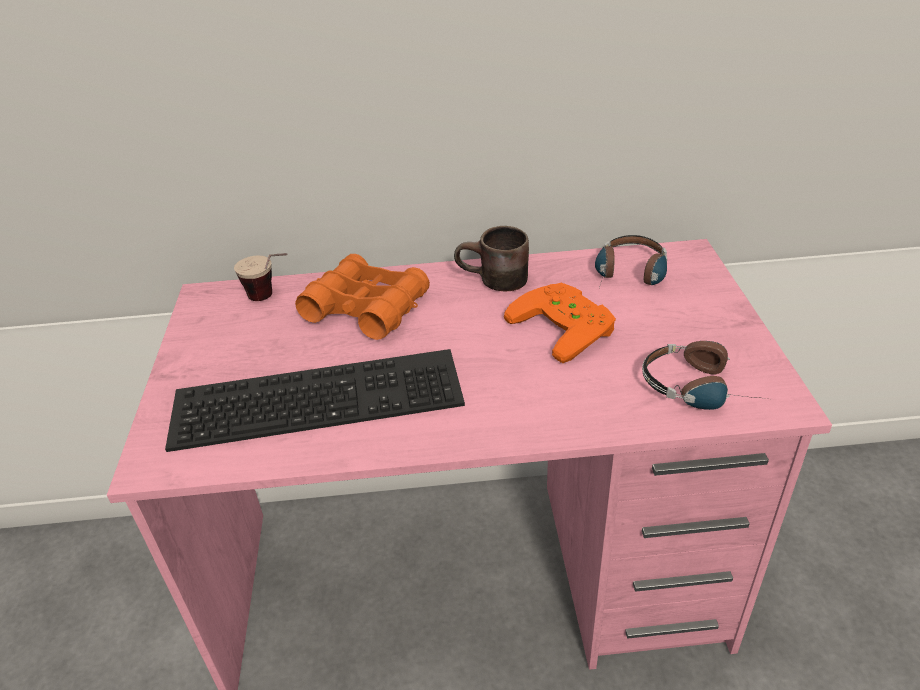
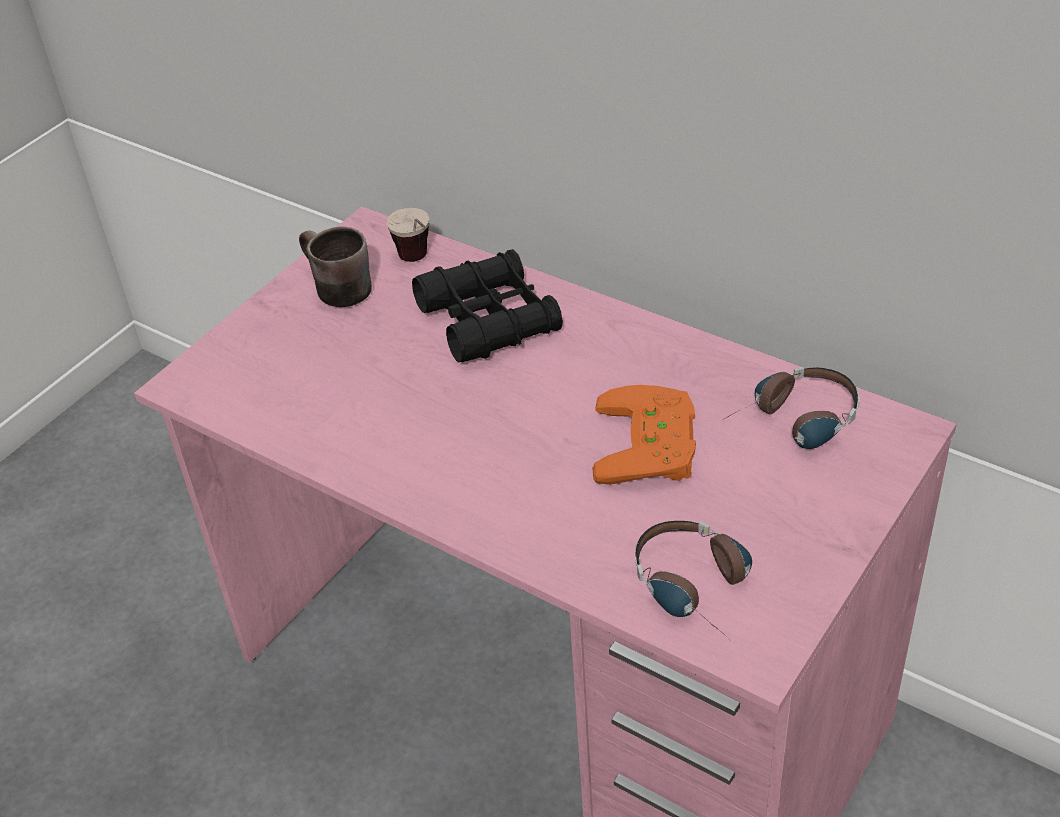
camera: 40 degrees right, 5 degrees up
keyboard [165,349,465,452] -> none
orange binoculars [295,254,430,340] -> black binoculars [412,249,563,362]
brown mug [454,226,529,291] -> brown mug moved to [299,226,372,307]

